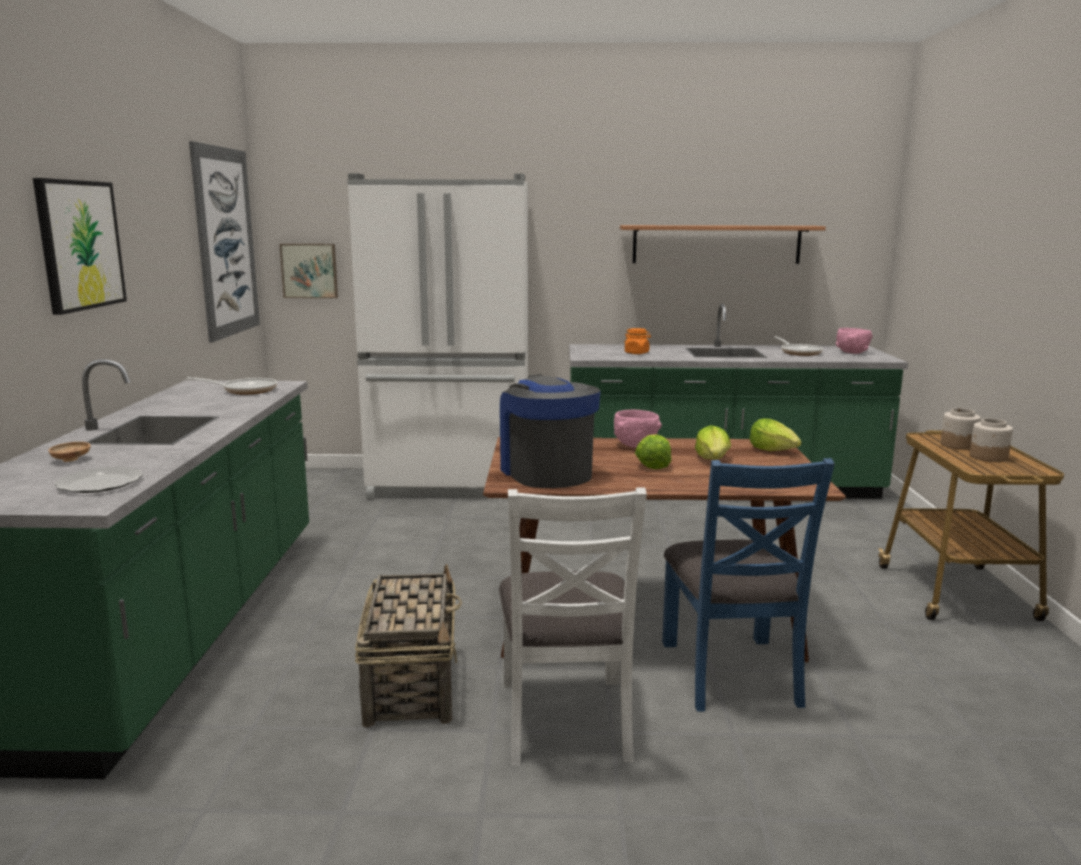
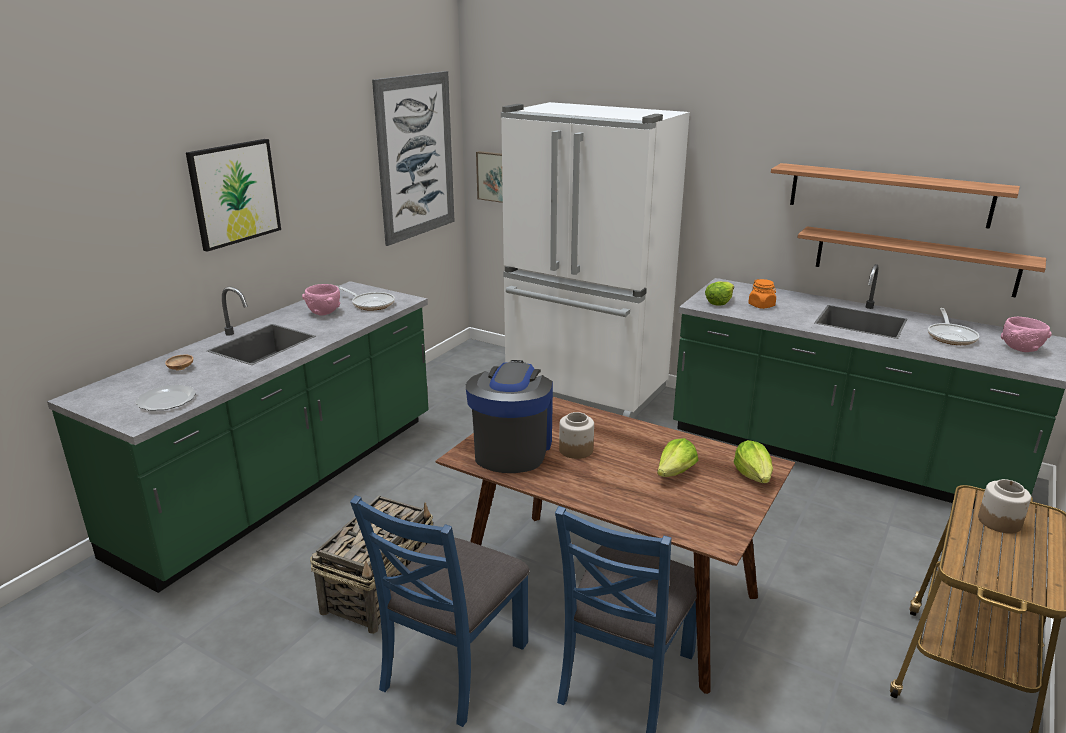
camera: 30 degrees right, 10 degrees up
white chair [499,488,647,765] -> blue chair [350,495,530,727]
pink bowl [614,409,662,448] -> pink bowl moved to [302,284,340,316]
lettuce [635,434,672,469] -> lettuce moved to [705,281,734,306]
jar [970,418,1013,462] -> jar moved to [559,412,594,459]
none -> shelf [797,226,1046,298]

